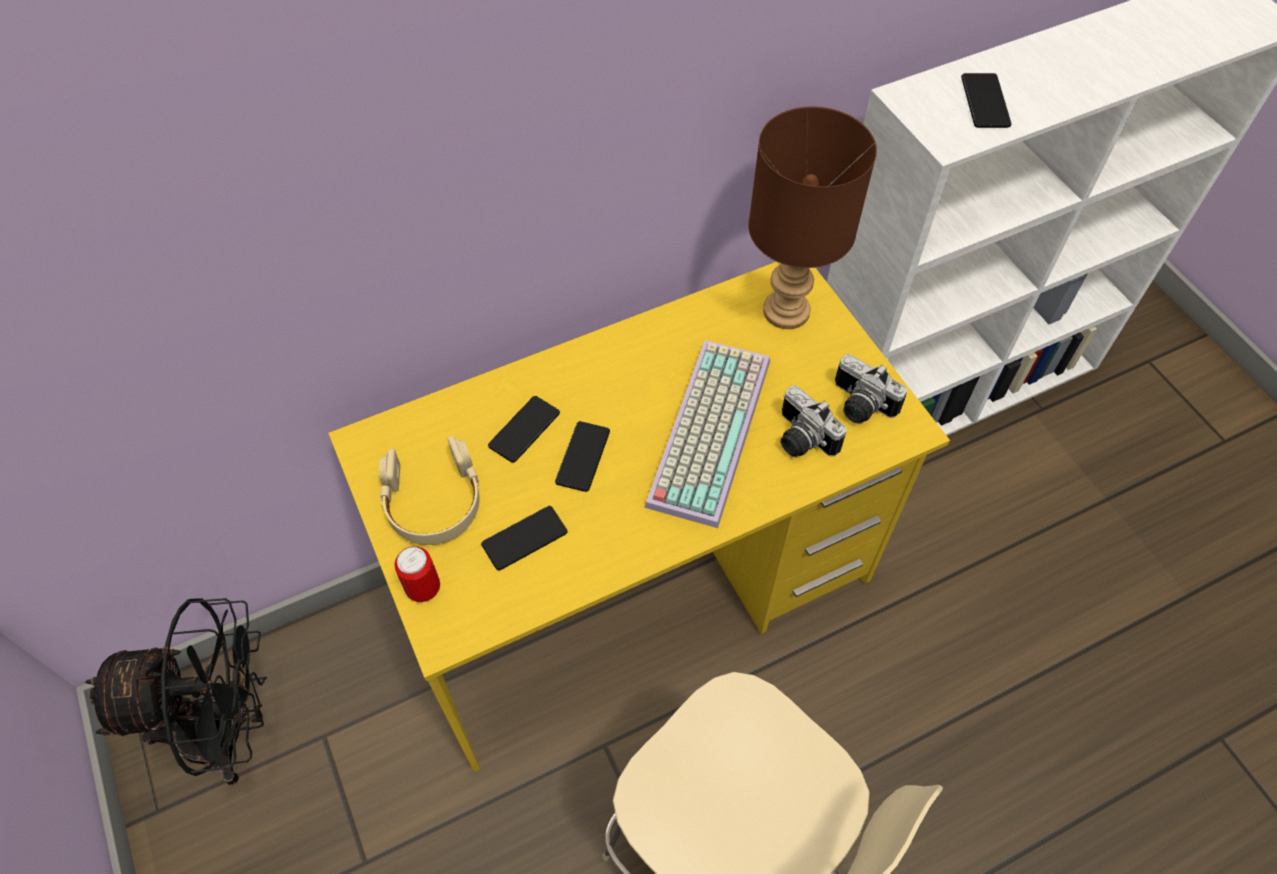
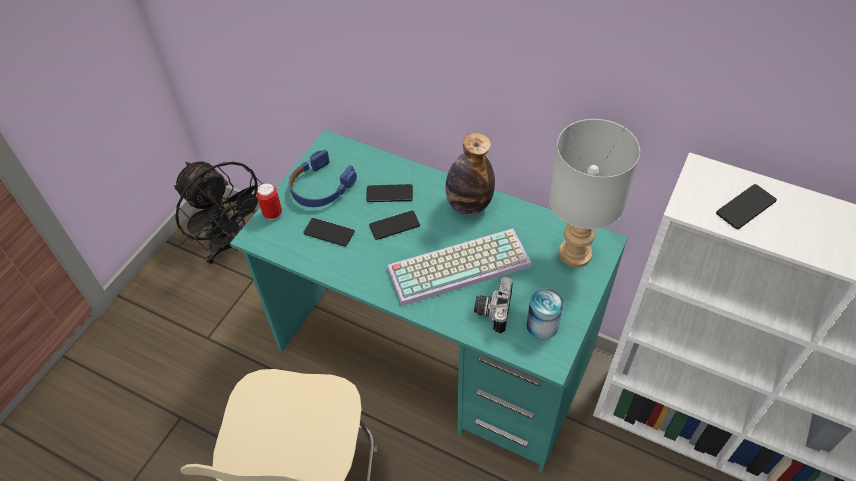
camera: 55 degrees right, 5 degrees down
yellow desk [328,262,950,772] -> turquoise desk [230,130,628,473]
beige headphones [379,436,480,545] -> blue headphones [289,150,357,207]
brown table lamp [748,107,877,329] -> grey table lamp [549,119,640,267]
camera [835,354,907,424] -> can [526,288,563,339]
none -> bottle [446,132,495,215]

